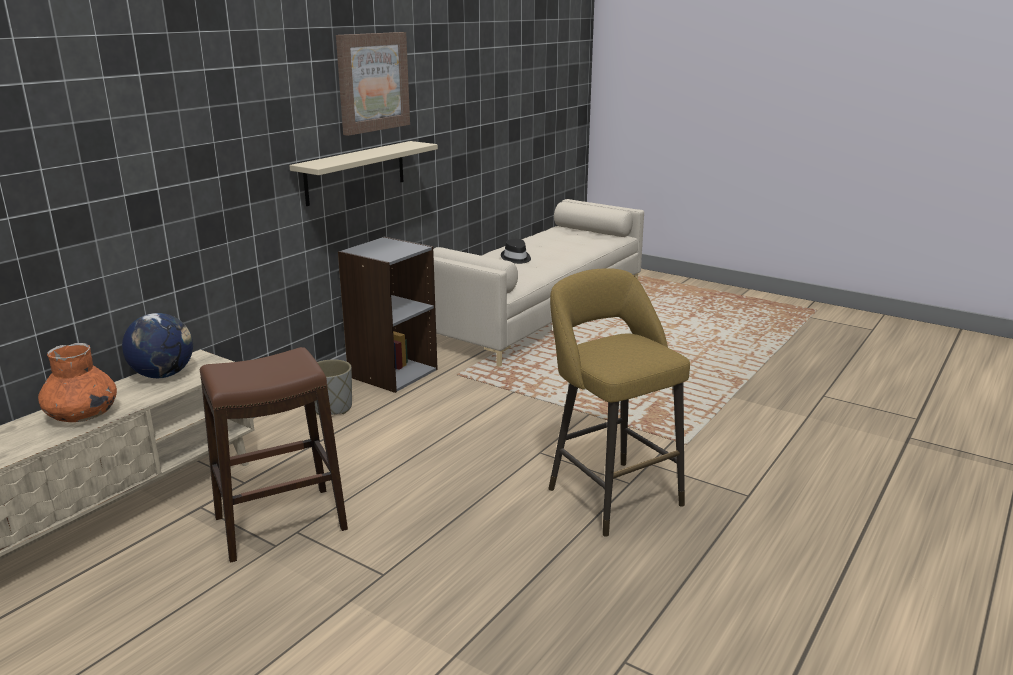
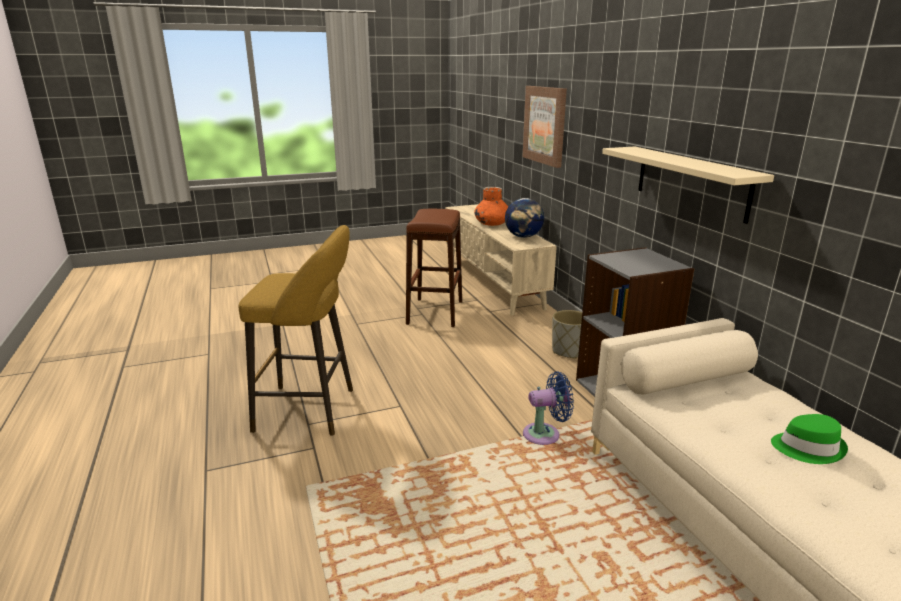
camera: 125 degrees right, 0 degrees up
picture [336,32,410,136] -> picture moved to [523,86,567,168]
black hat [501,239,531,264] -> green hat [771,414,848,464]
none -> blue fan [523,371,574,445]

